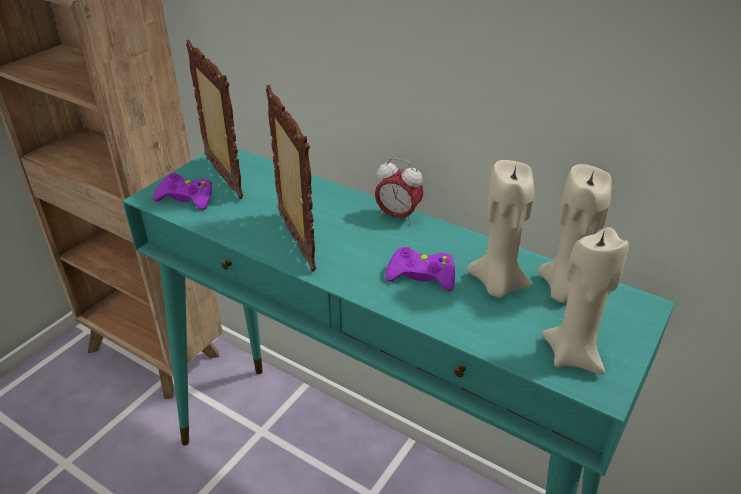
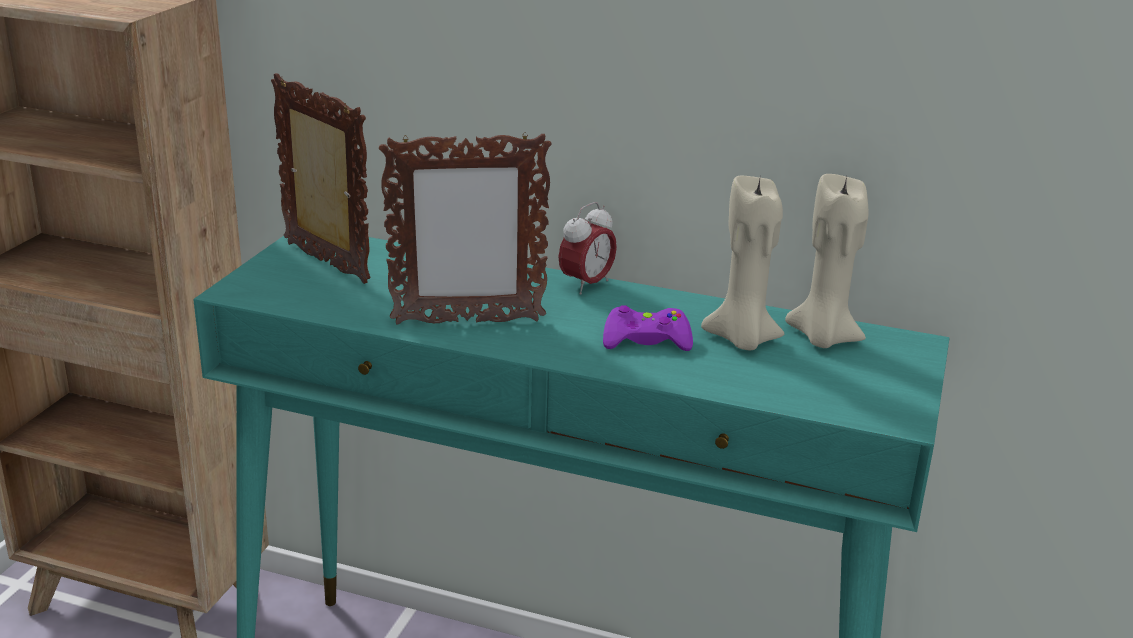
camera: 15 degrees left, 10 degrees down
purple game controller [153,173,212,210] -> none
picture frame [266,85,316,272] -> picture frame turned 120 degrees clockwise [379,132,551,325]
alarm clock [375,158,424,224] -> alarm clock turned 60 degrees counterclockwise [559,202,617,295]
beige candle [542,227,629,375] -> none

